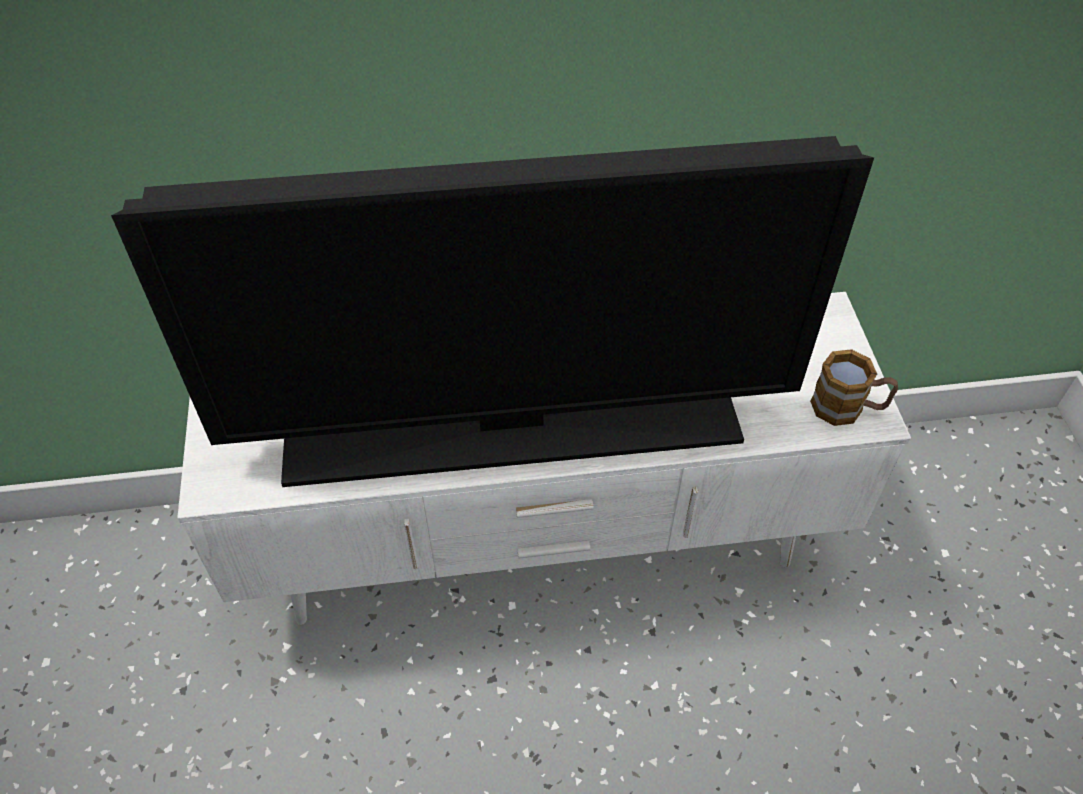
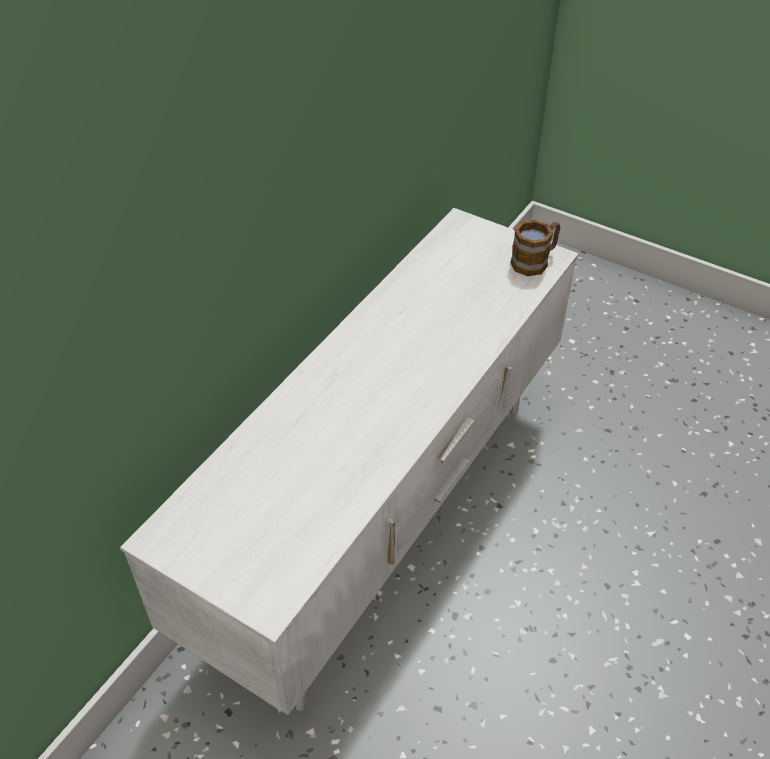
camera: 50 degrees left, 5 degrees down
television [111,136,874,487] -> none

